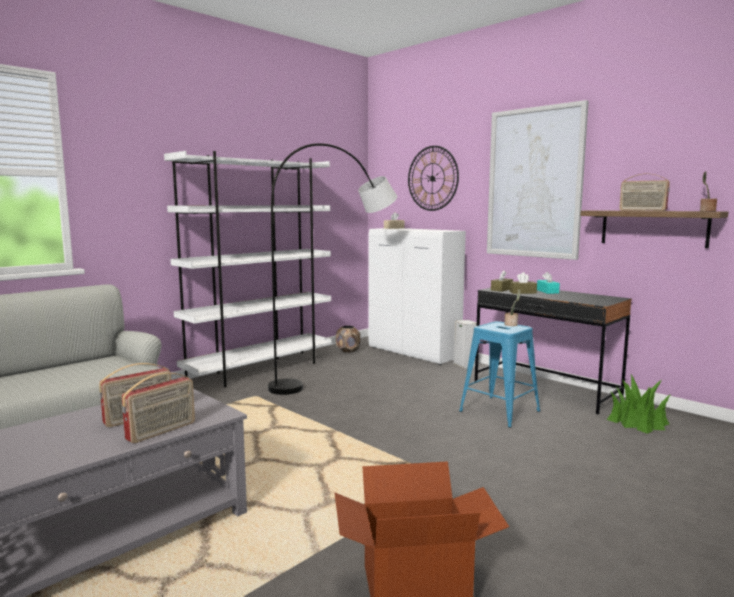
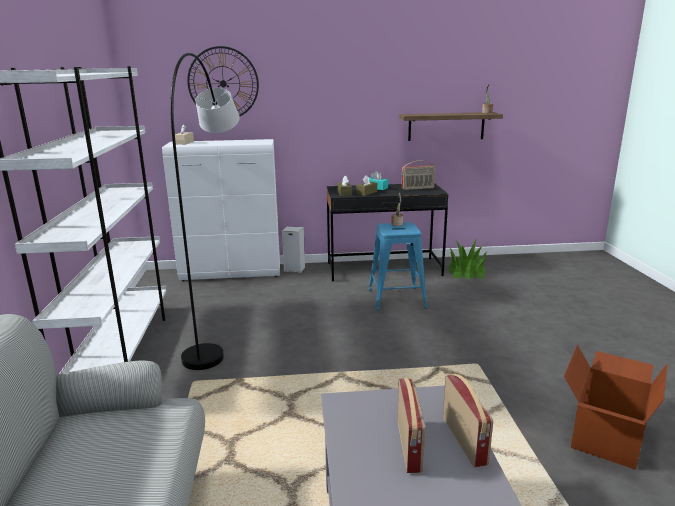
camera: 50 degrees left, 10 degrees up
brown planter [336,326,360,353] -> none
picture [487,100,589,260] -> none
radio [619,174,670,211] -> radio moved to [402,160,435,190]

